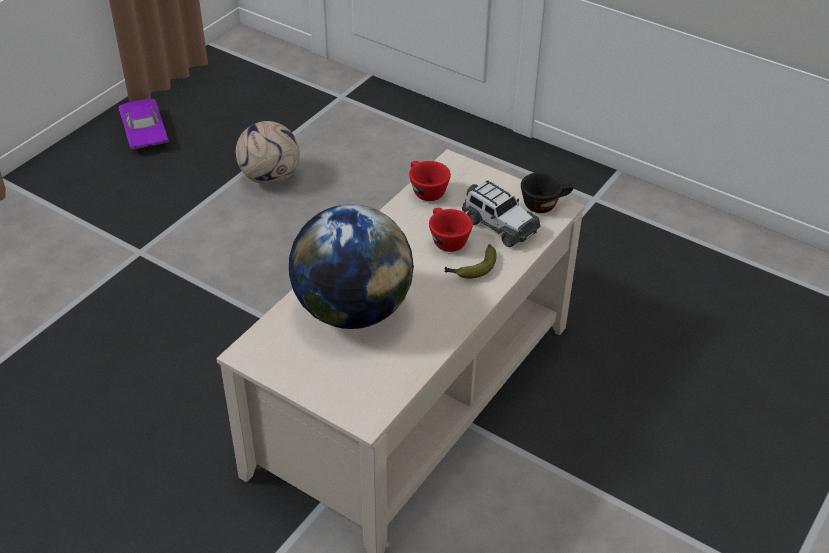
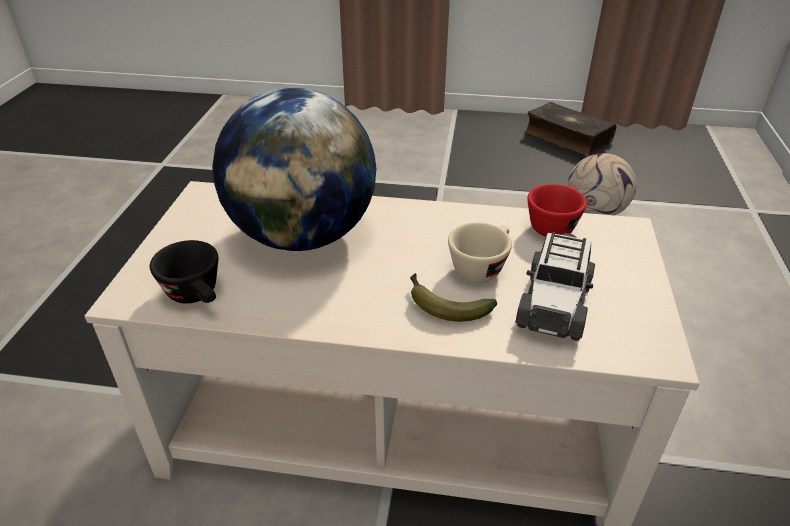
camera: 65 degrees right, 5 degrees down
purple toy car [119,99,169,150] -> book [524,102,616,157]
red cup [429,208,473,252] -> beige cup [448,222,512,283]
black cup [521,172,573,213] -> black cup moved to [150,240,218,304]

